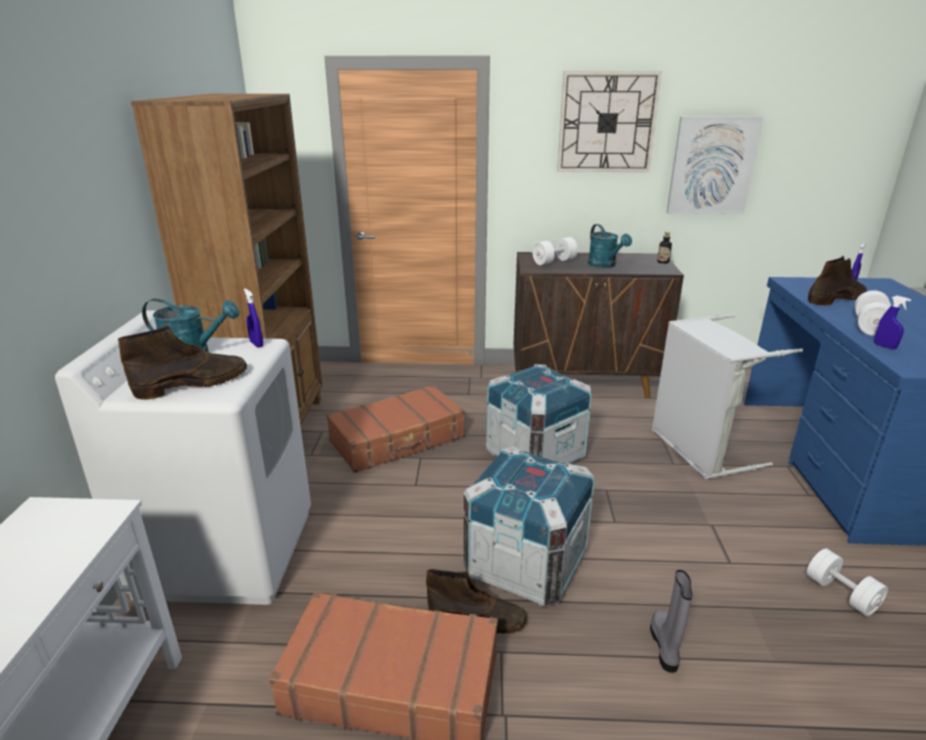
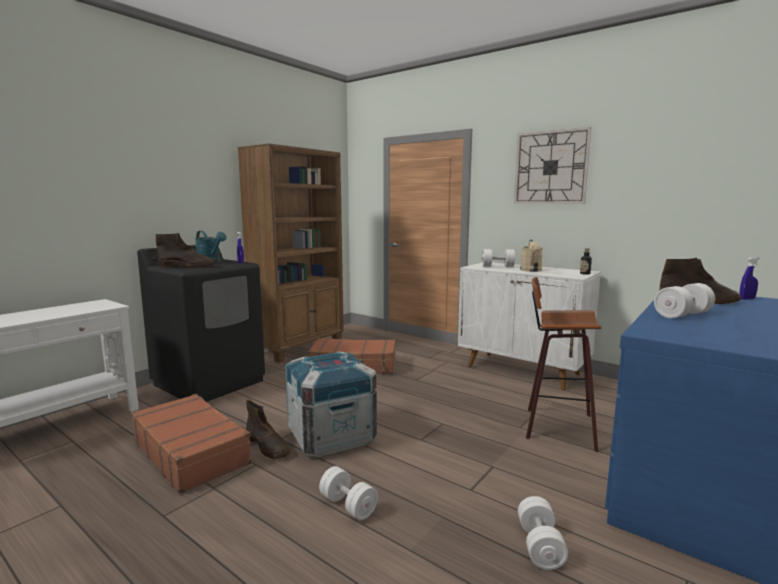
camera: 35 degrees right, 15 degrees down
white washing machine [55,311,311,605] -> black washing machine [137,245,265,402]
crate [486,364,592,464] -> none
brown cabinet [514,252,684,398] -> white cabinet [458,262,601,390]
turquoise watering can [588,224,632,268] -> beige watering can [520,240,543,272]
grey boot [650,570,692,673] -> white dumbbell [319,466,378,520]
grey laundry basket [652,314,803,479] -> stool [526,277,601,452]
picture [667,117,763,214] -> none
blue spray bottle [874,296,911,349] -> none

